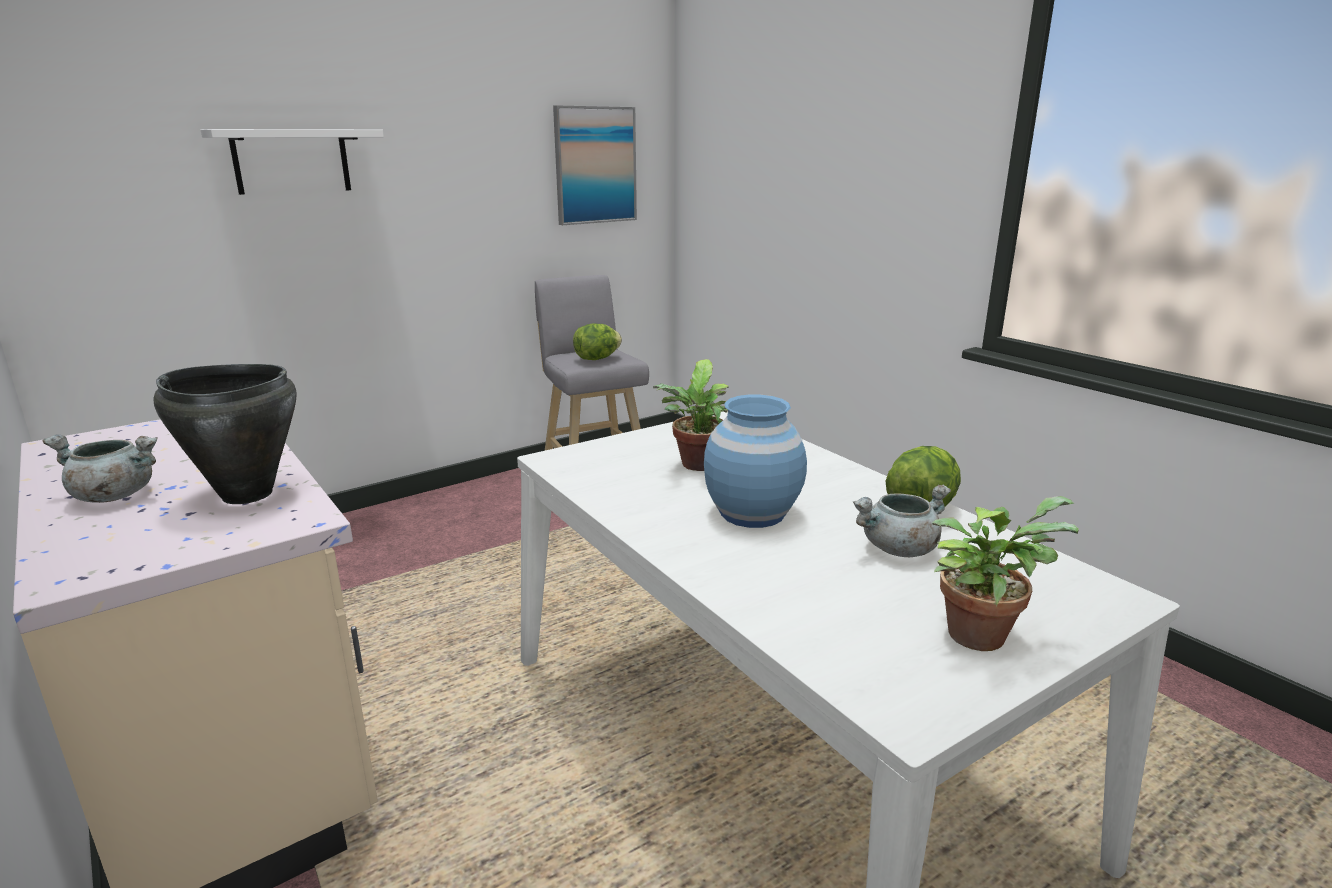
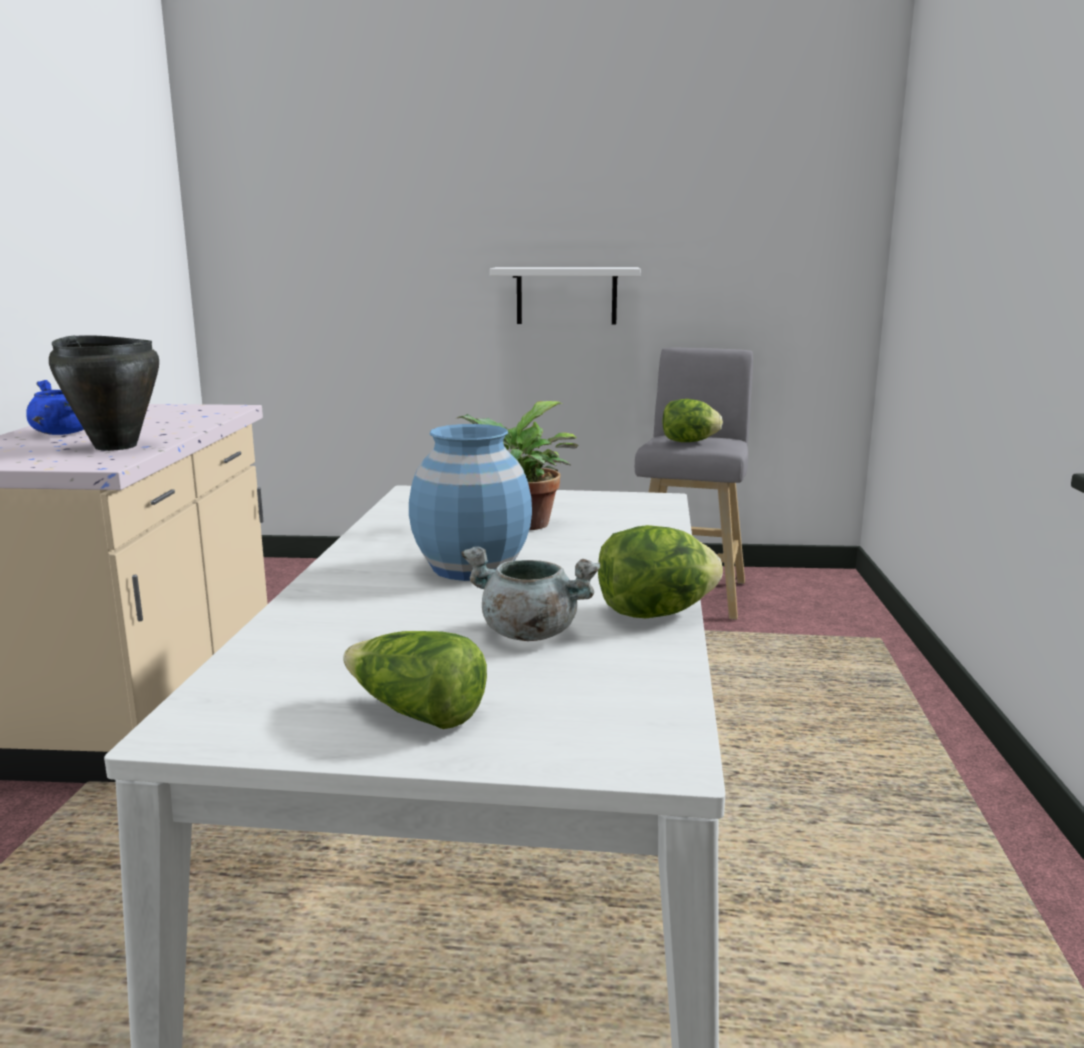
camera: 40 degrees right, 5 degrees down
grey cooking pot [43,434,158,503] -> blue cooking pot [26,380,84,435]
white shelf [201,129,384,195] -> white shelf moved to [490,267,641,325]
picture [553,105,637,225] -> none
potted plant [932,496,1079,651] -> lettuce [343,631,487,729]

